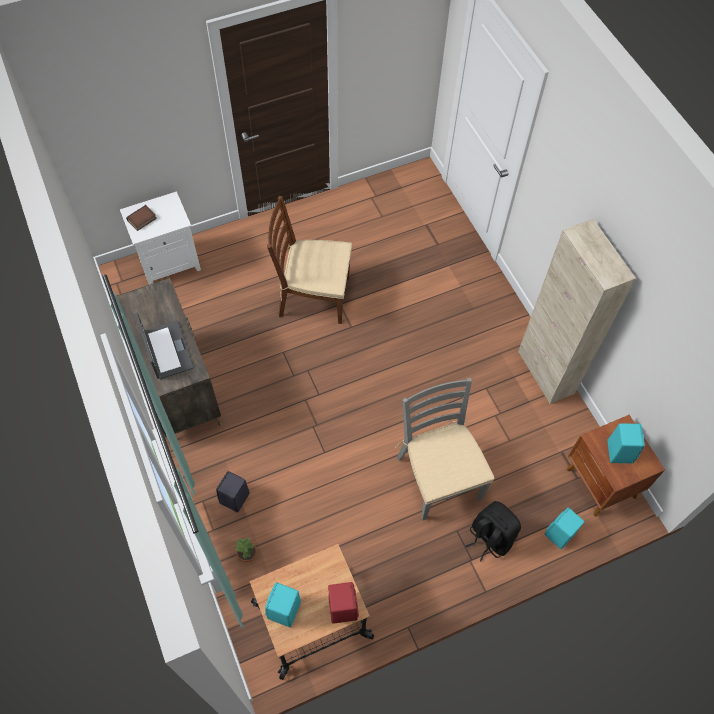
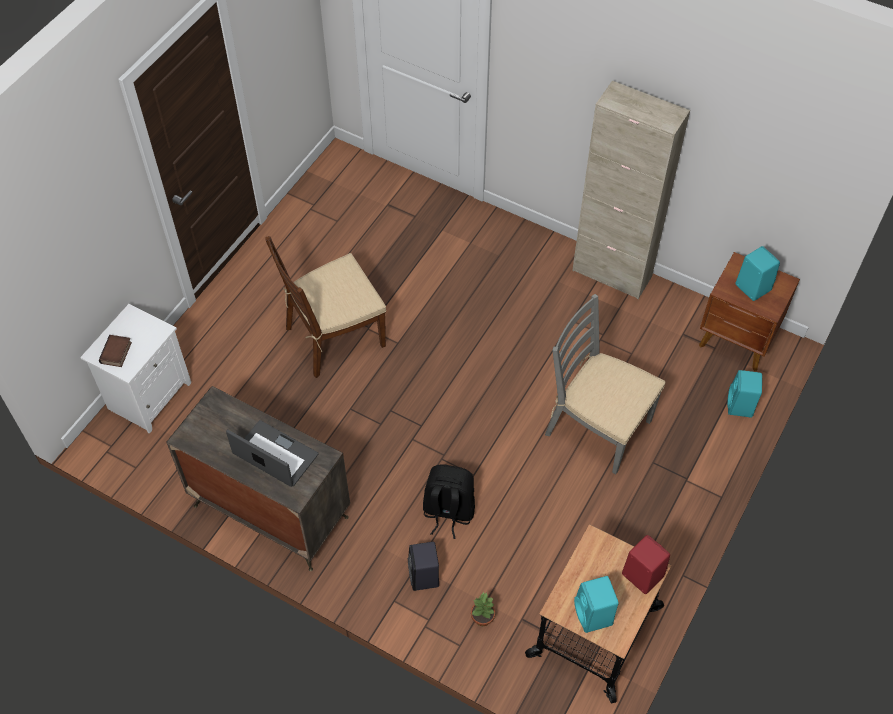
camera: 35 degrees left, 5 degrees down
black backpack [465,501,521,562] -> black backpack moved to [423,464,475,539]

